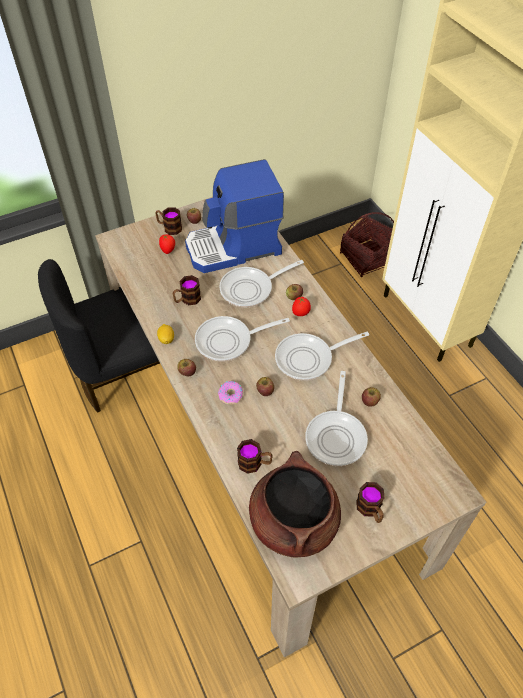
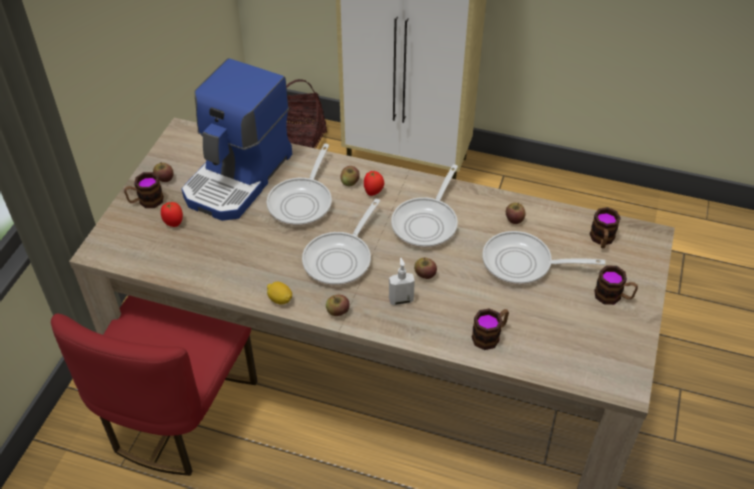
camera: 45 degrees left, 5 degrees down
black chair [38,259,160,413] -> red chair [51,295,257,476]
mug [173,275,201,305] -> mug moved to [589,207,621,248]
donut [218,381,243,404] -> soap dispenser [389,258,415,305]
brown cooking pot [249,451,341,558] -> none
frying pan [305,371,368,466] -> frying pan turned 135 degrees clockwise [482,231,605,285]

